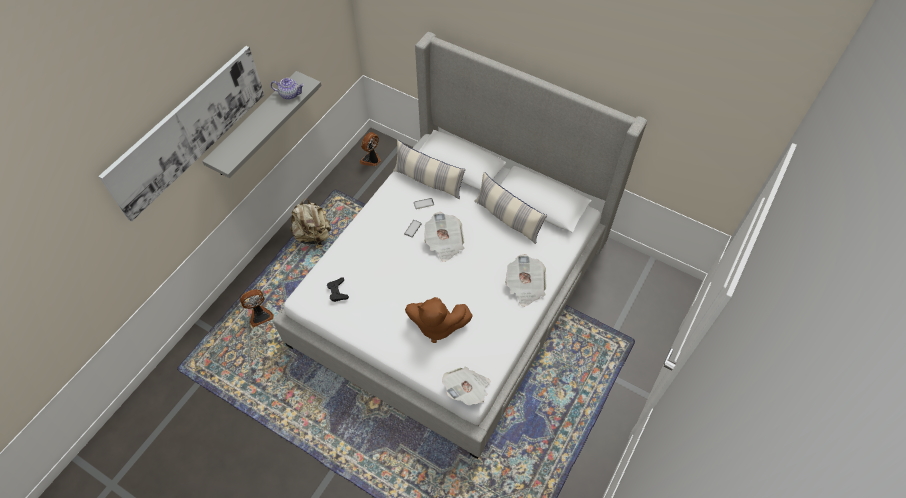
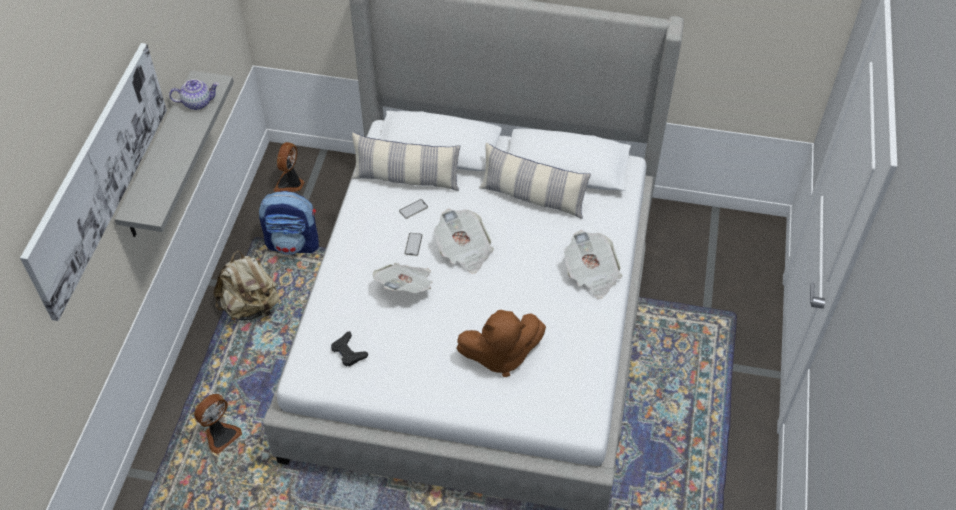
camera: 20 degrees left, 5 degrees down
newspaper [442,366,490,405] -> newspaper moved to [373,263,432,293]
none -> backpack [259,191,319,255]

